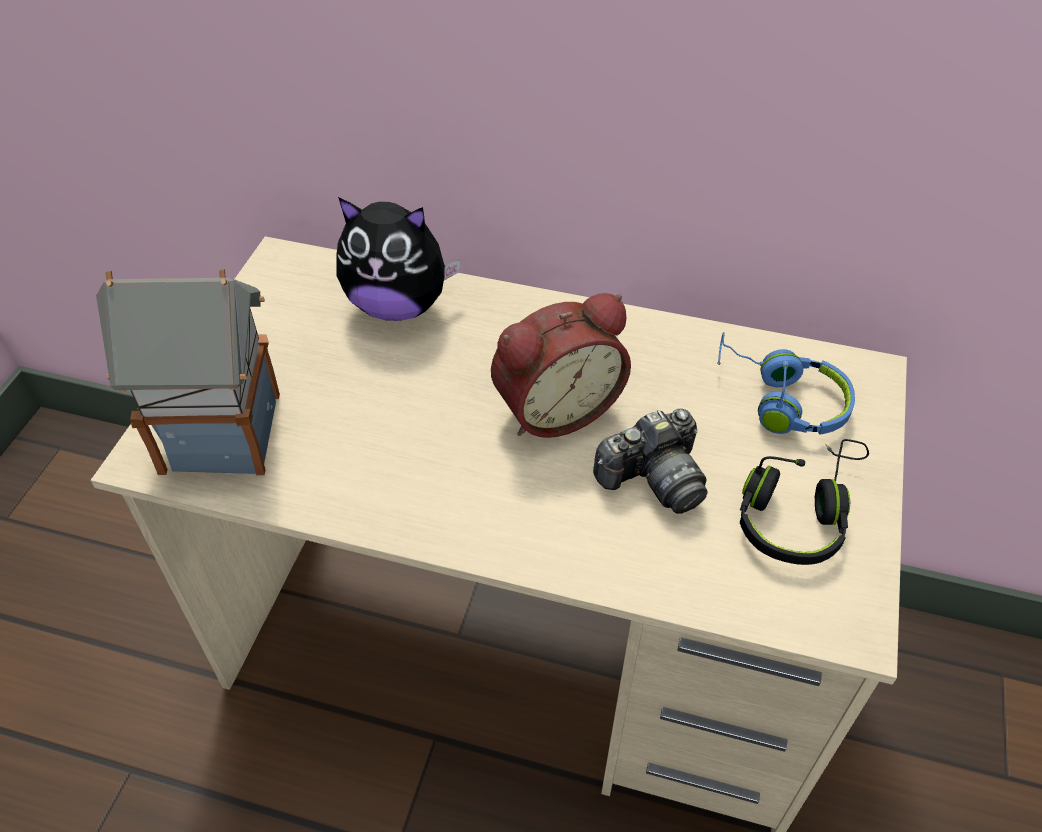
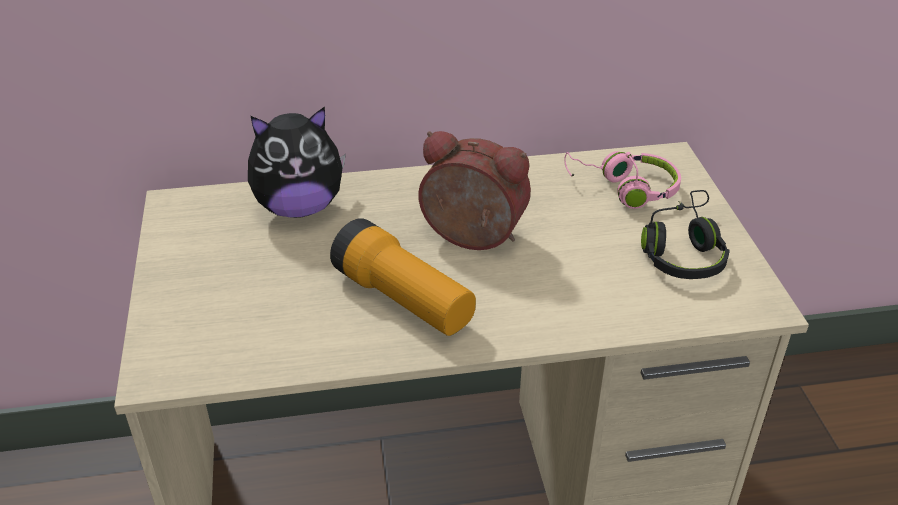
camera: 25 degrees left, 10 degrees down
toy house [96,269,280,475] -> none
alarm clock [491,293,631,438] -> alarm clock turned 105 degrees counterclockwise [418,131,531,250]
camera [593,409,707,514] -> none
blue headphones [717,332,855,435] -> pink headphones [564,151,681,209]
none -> flashlight [330,218,476,336]

